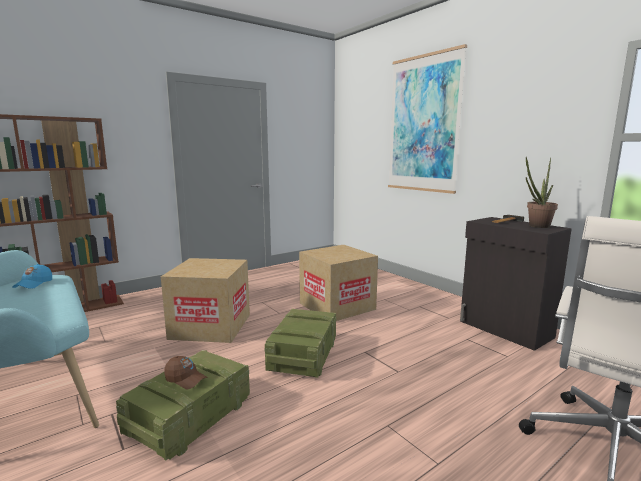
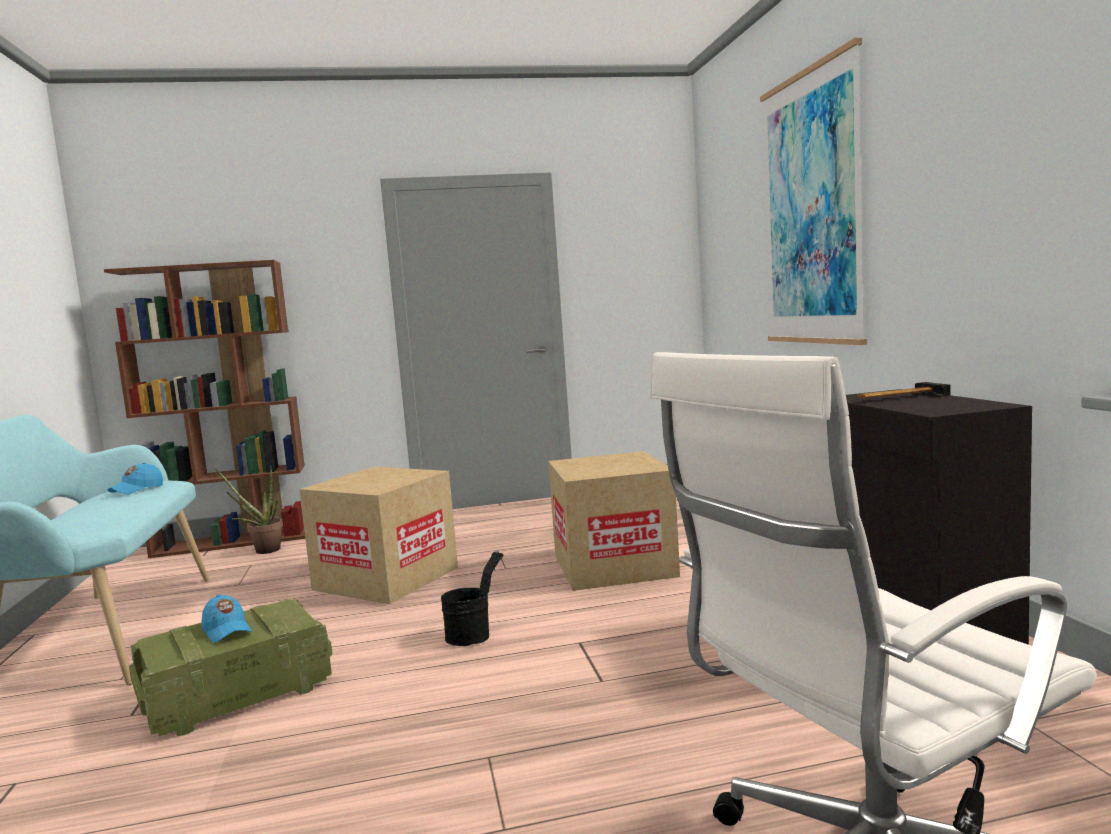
camera: 25 degrees right, 5 degrees down
brown cap [164,356,207,389] -> blue cap [202,594,252,643]
crate [265,309,336,378] -> black bucket [441,551,504,646]
potted plant [526,156,558,228] -> potted plant moved to [215,466,283,554]

